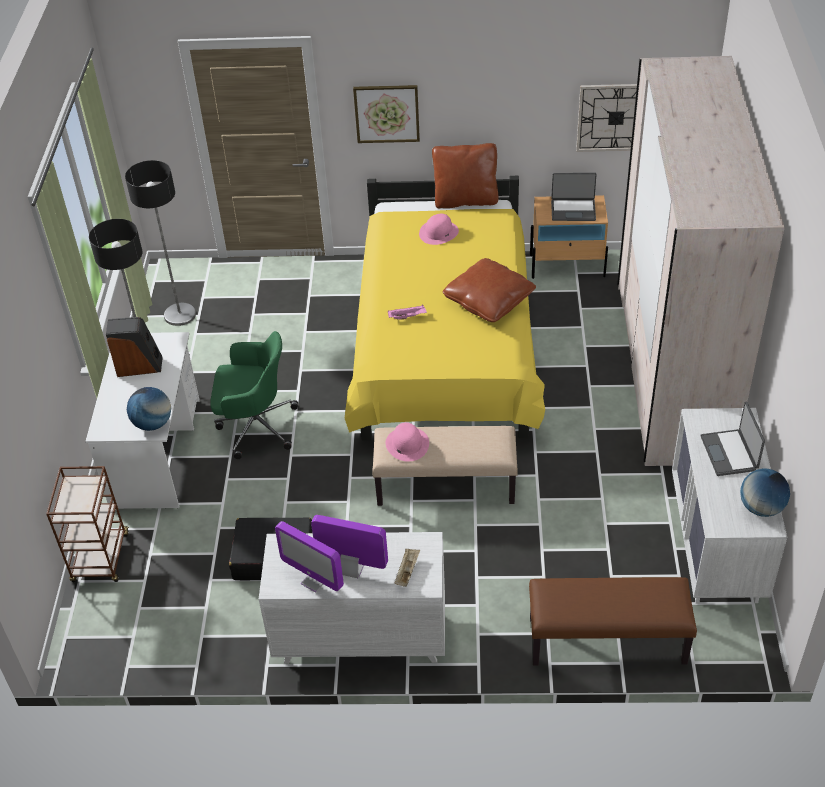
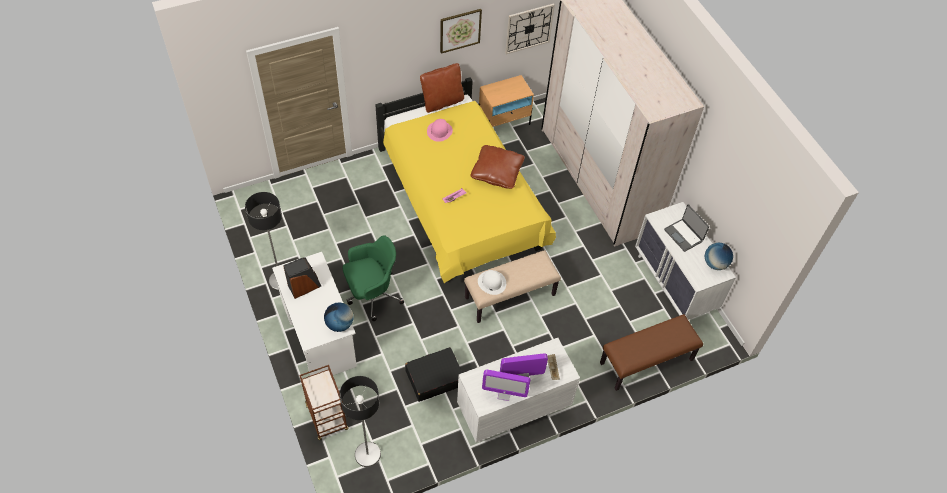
camera: 30 degrees left, 10 degrees up
floor lamp [125,160,196,326] -> floor lamp moved to [340,376,381,467]
picture [353,85,420,143] -> picture moved to [440,9,482,54]
pink hat [385,422,429,462] -> white hat [478,270,506,295]
laptop [551,173,597,221] -> none

